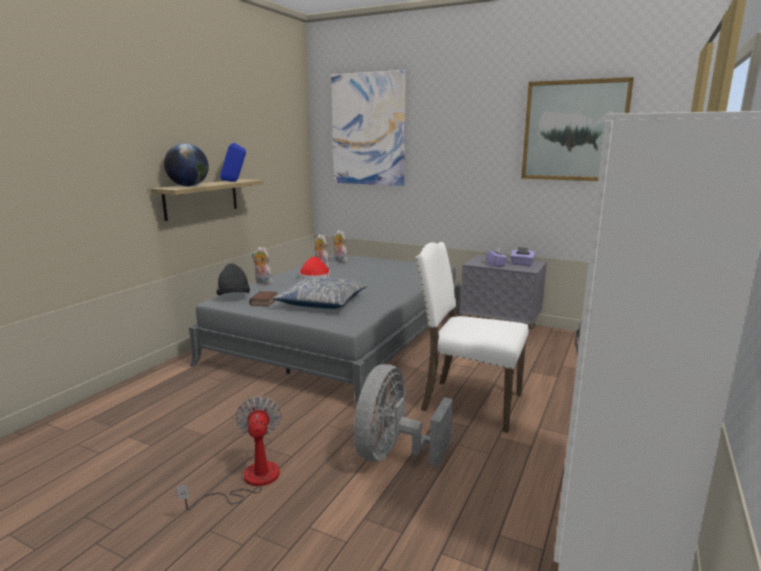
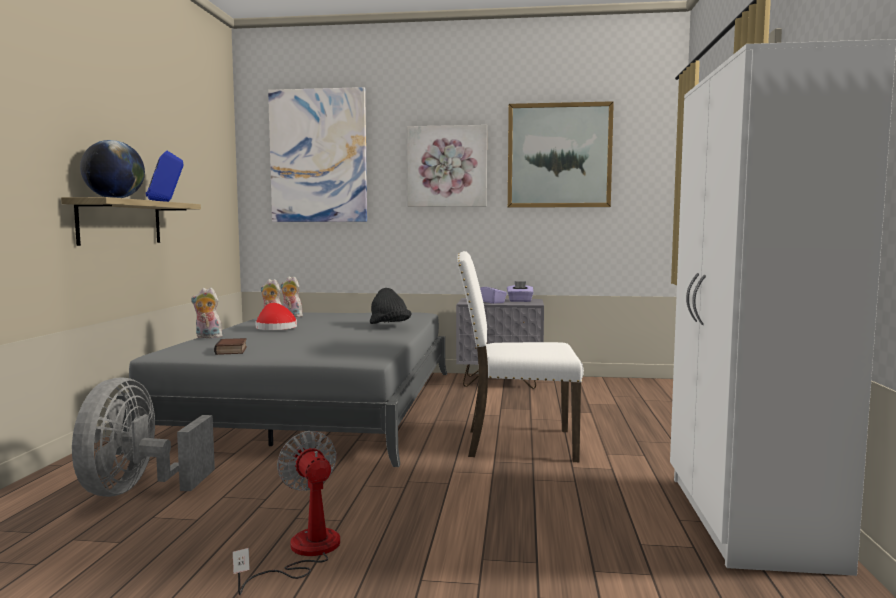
camera: 20 degrees left, 10 degrees down
black hat [216,263,250,295] -> black hat moved to [370,288,411,324]
pillow [273,277,367,309] -> none
grey fan [354,364,453,467] -> grey fan moved to [72,377,215,497]
none -> picture [407,125,487,207]

